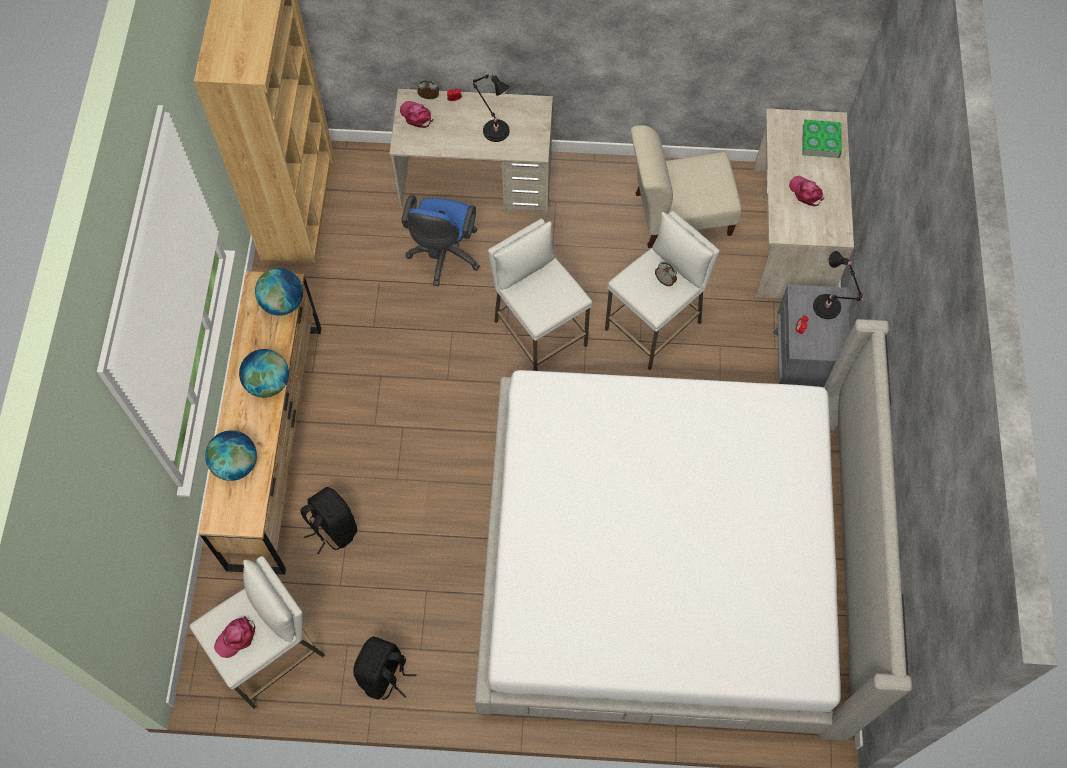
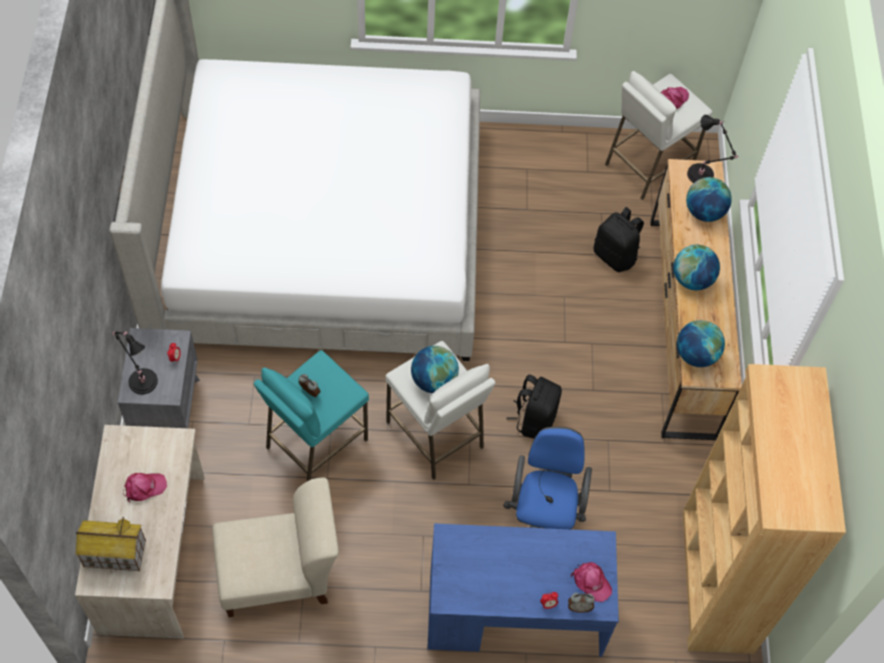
camera: 175 degrees right, 5 degrees down
black backpack [353,636,416,700] -> black backpack moved to [506,374,562,439]
beige desk [390,88,553,215] -> blue desk [427,523,619,657]
black table lamp [469,73,510,142] -> black table lamp moved to [687,115,739,183]
white stool [605,211,720,370] -> turquoise stool [254,350,369,481]
pink cap [789,176,825,206] -> pink cap turned 75 degrees counterclockwise [123,473,167,503]
book [802,119,842,158] -> toy house [75,517,146,571]
none -> globe [411,346,459,393]

